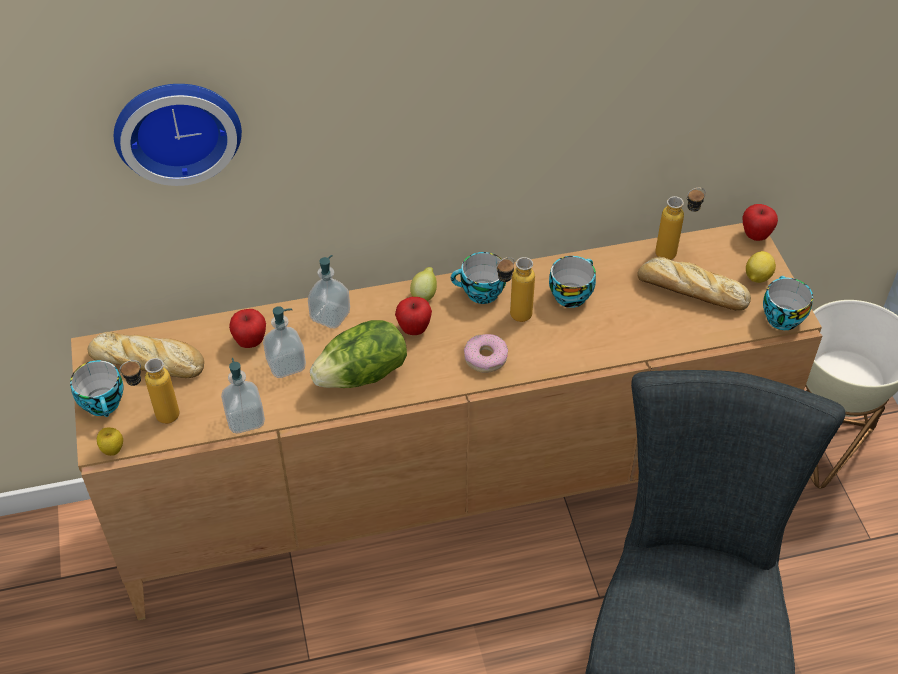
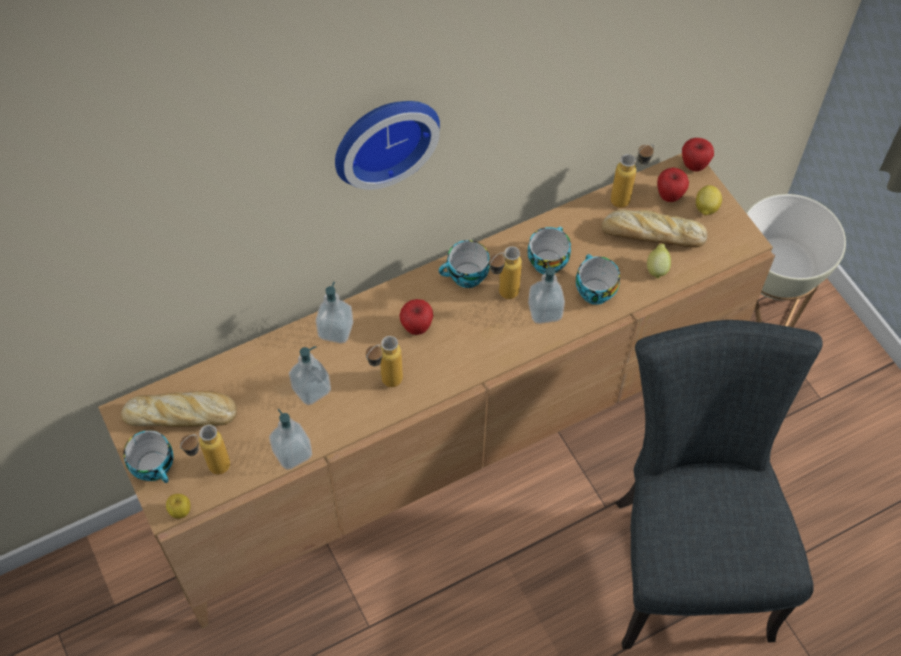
camera: 15 degrees left, 10 degrees up
wall clock [114,84,242,186] -> wall clock moved to [335,101,440,190]
apple [229,309,266,348] -> apple moved to [657,167,689,202]
lettuce [310,320,407,388] -> bottle [366,336,403,387]
lemon [410,267,437,301] -> lemon moved to [647,244,671,279]
donut [464,334,508,373] -> none
cup [763,276,813,330] -> cup moved to [576,254,620,305]
none -> soap dispenser [528,262,565,324]

